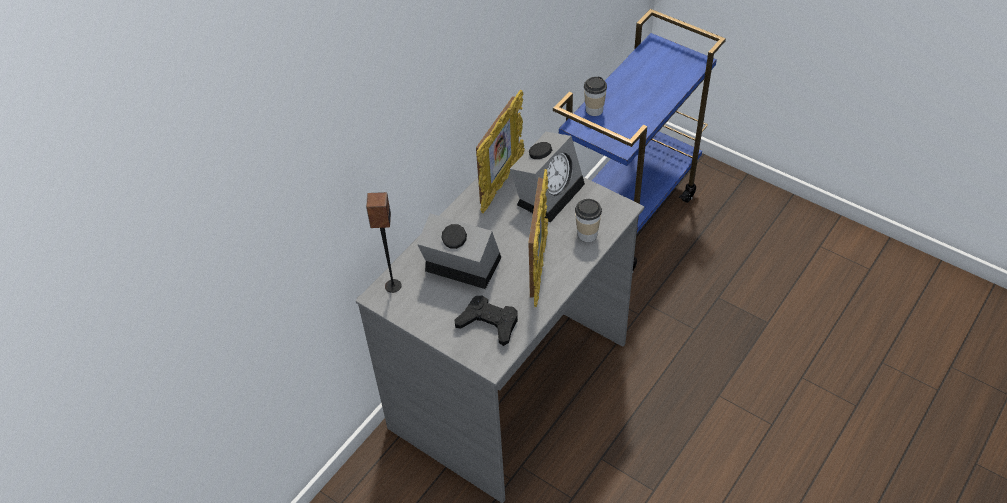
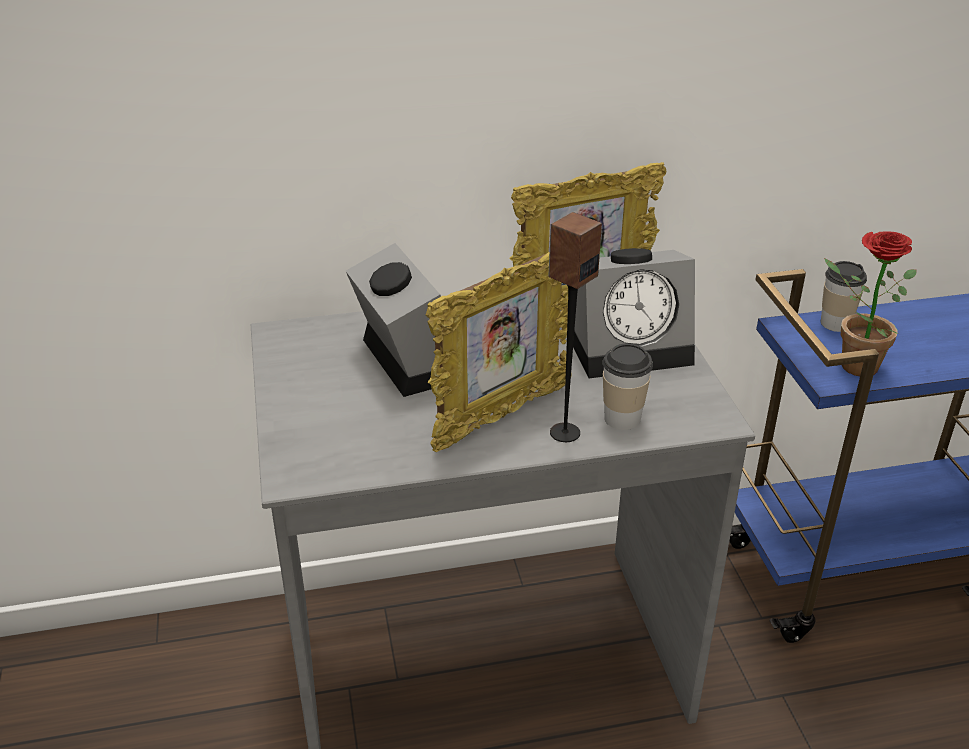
camera: 40 degrees right, 15 degrees down
speaker [366,192,402,293] -> speaker moved to [549,212,602,442]
black game controller [455,296,518,346] -> none
none -> potted plant [824,231,917,376]

